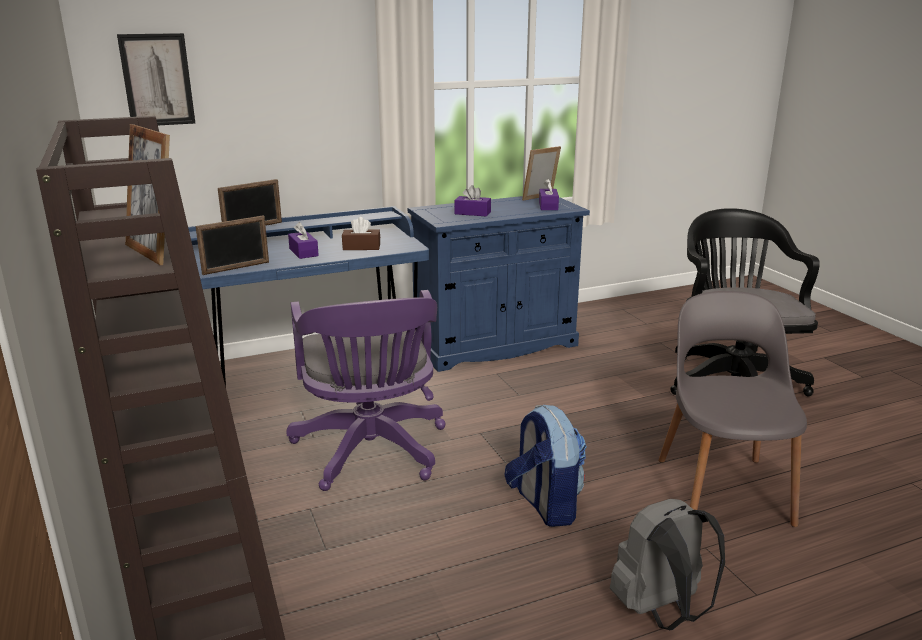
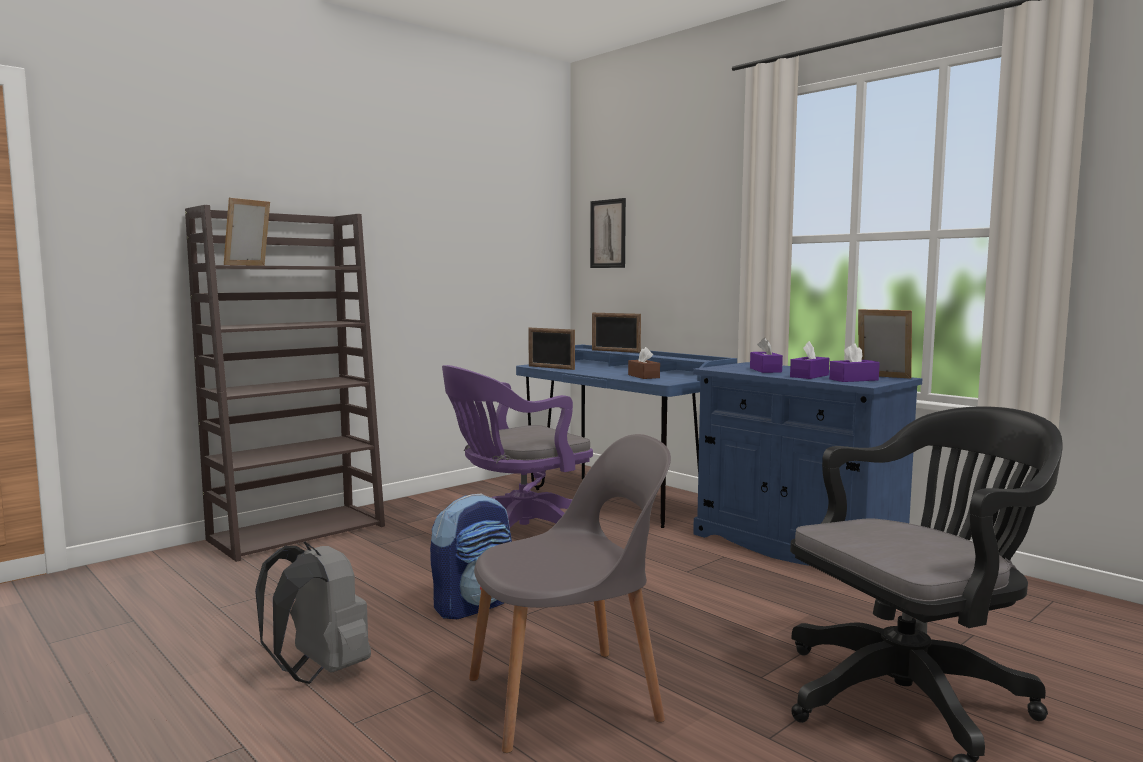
camera: 70 degrees right, 15 degrees down
purple tissue box [288,222,319,259] -> purple tissue box moved to [790,341,830,379]

